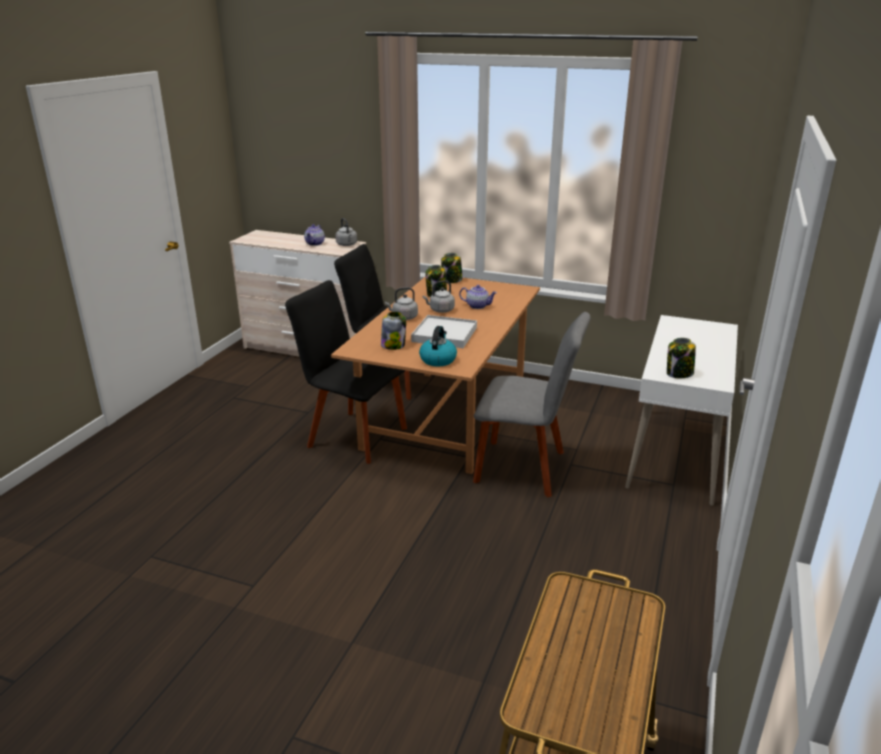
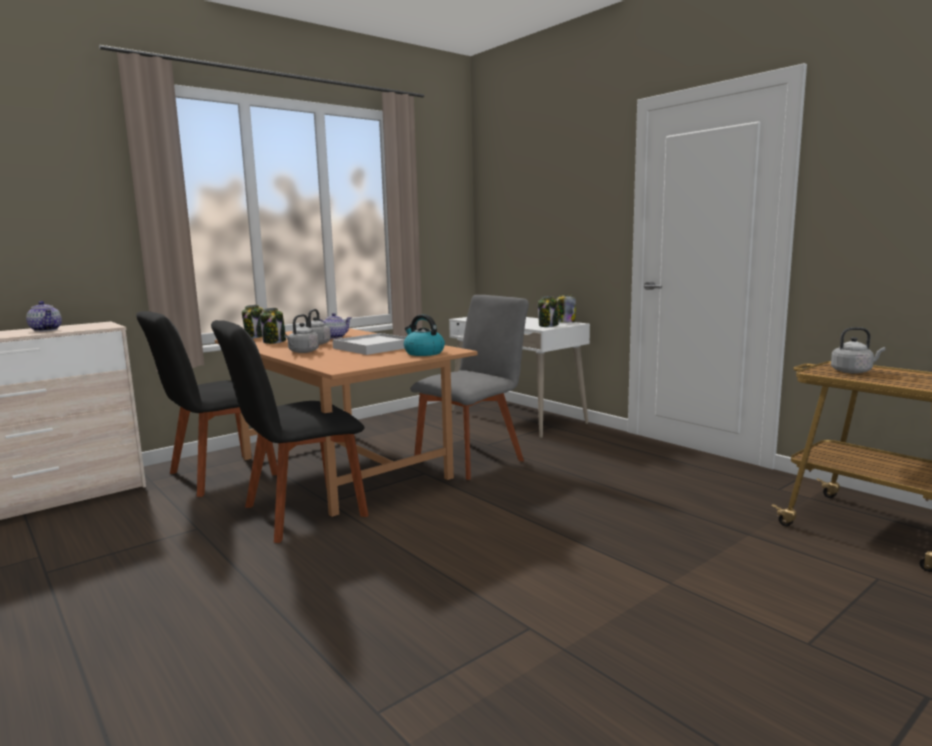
camera: 60 degrees left, 15 degrees down
grey kettle [335,218,357,246] -> grey kettle moved to [831,327,886,374]
jar [381,312,406,350] -> jar moved to [556,295,576,323]

